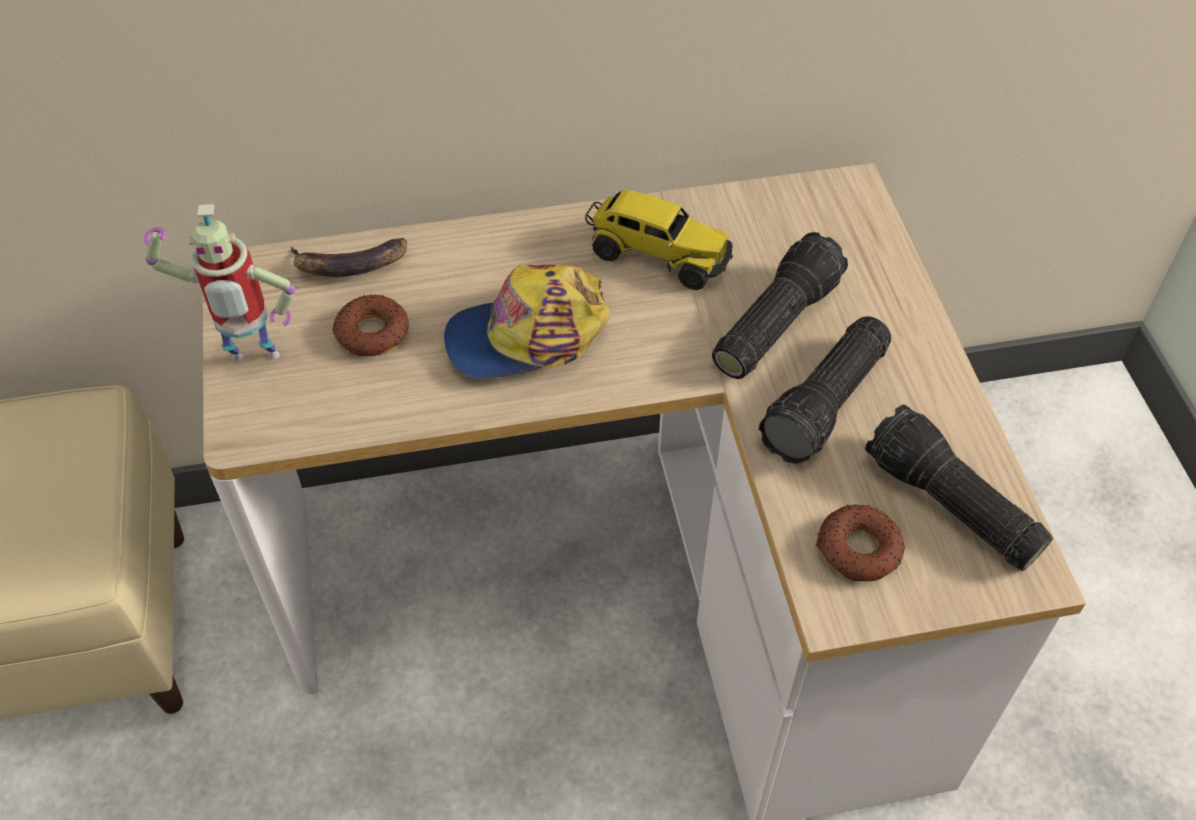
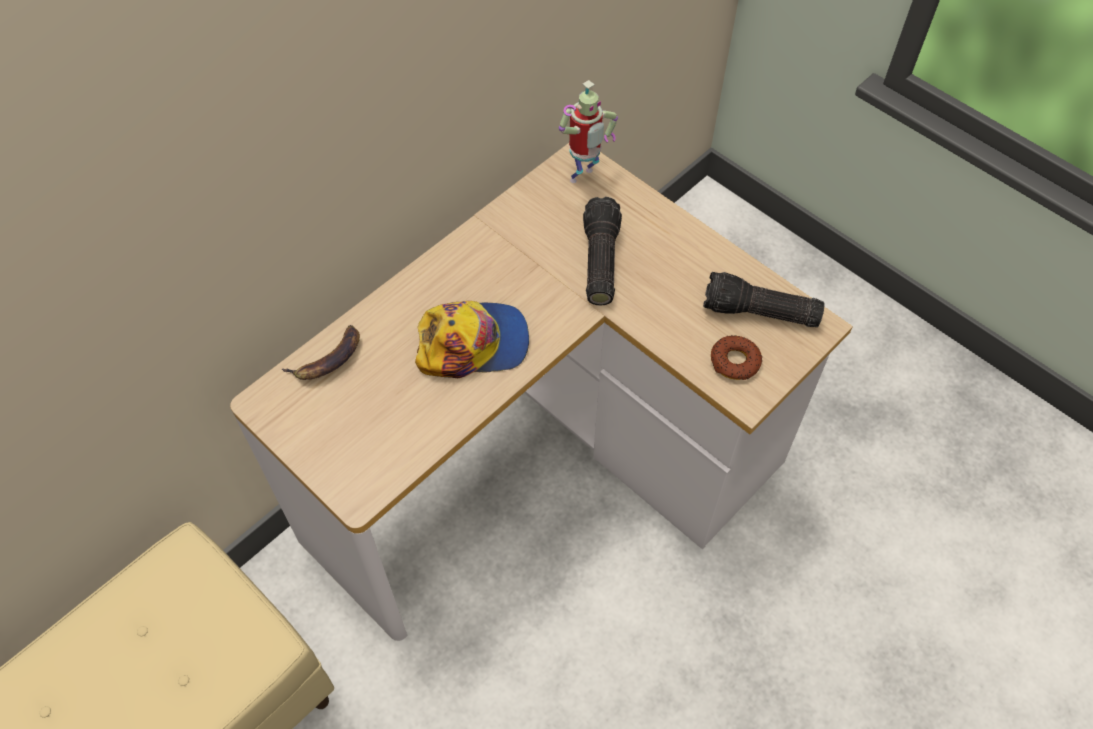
camera: 35 degrees left, 5 degrees up
toy robot [144,204,295,362] -> toy robot moved to [559,80,618,183]
donut [332,294,409,356] -> none
cap [444,264,610,379] -> cap turned 135 degrees counterclockwise [415,301,529,378]
toy truck [585,190,733,290] -> none
flashlight [759,316,891,464] -> none

